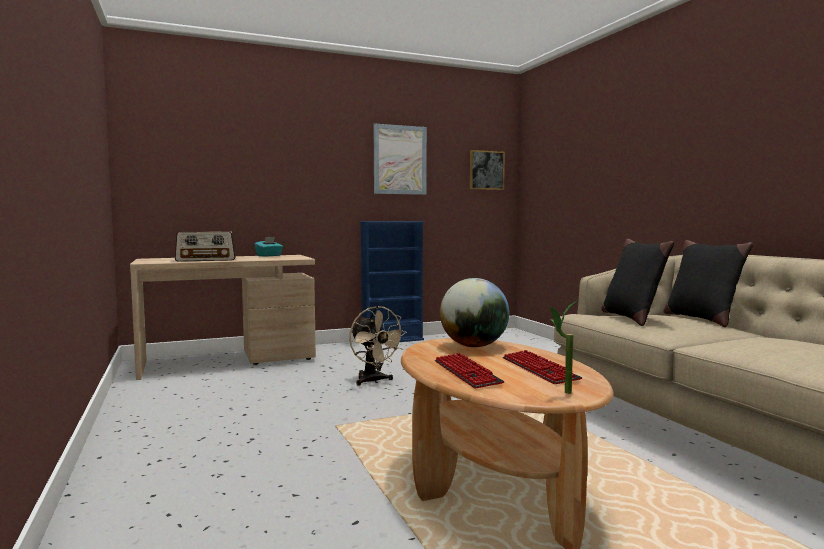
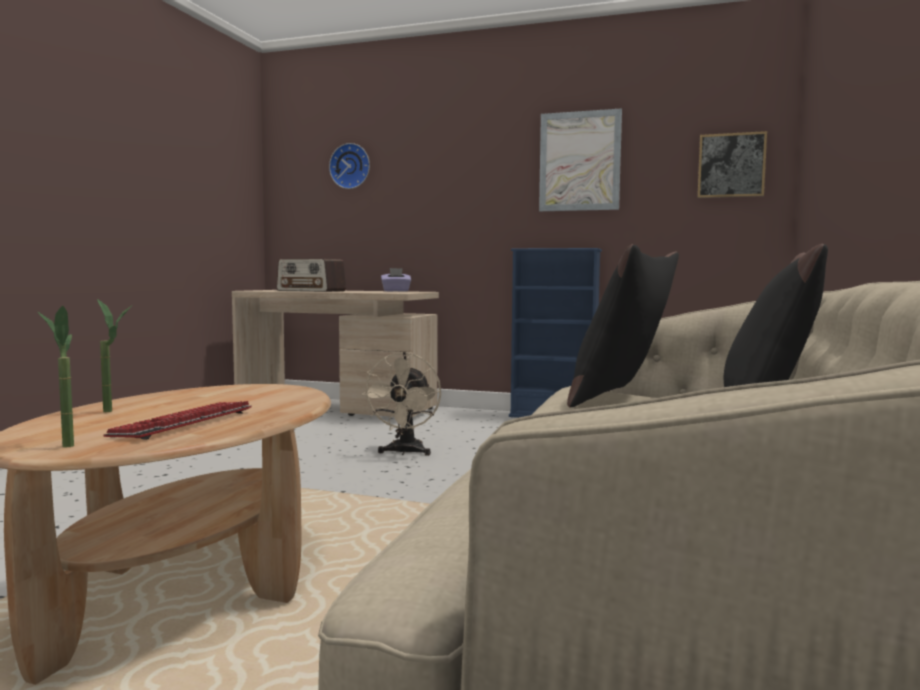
camera: 40 degrees right, 0 degrees up
turquoise tissue box [254,237,283,257] -> purple tissue box [381,268,411,292]
keyboard [435,353,505,389] -> potted plant [97,299,131,412]
globe [440,278,509,347] -> none
none -> wall clock [329,143,370,189]

